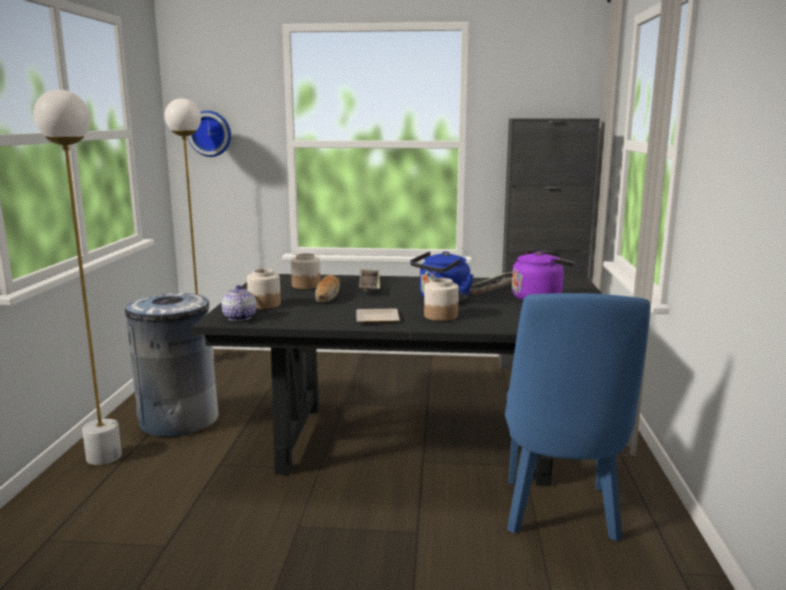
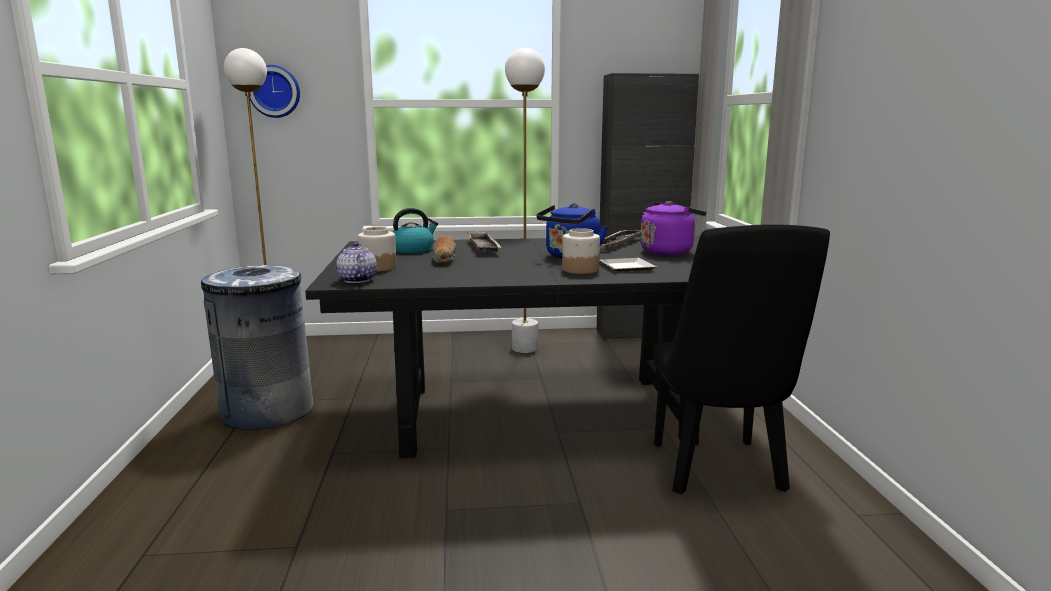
camera: 10 degrees left, 0 degrees up
white floor lamp [33,90,122,465] -> white floor lamp moved to [505,48,545,353]
jar [291,253,321,289] -> kettle [393,208,438,253]
plate [356,309,400,323] -> plate moved to [599,258,656,272]
blue chair [505,293,650,541] -> black chair [653,224,830,494]

